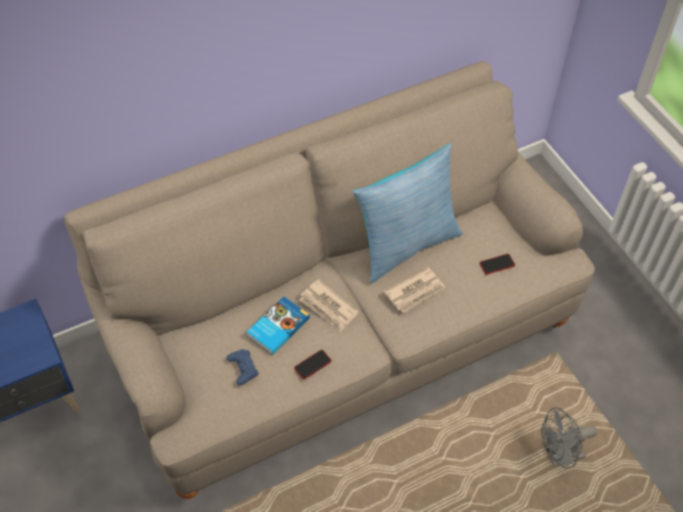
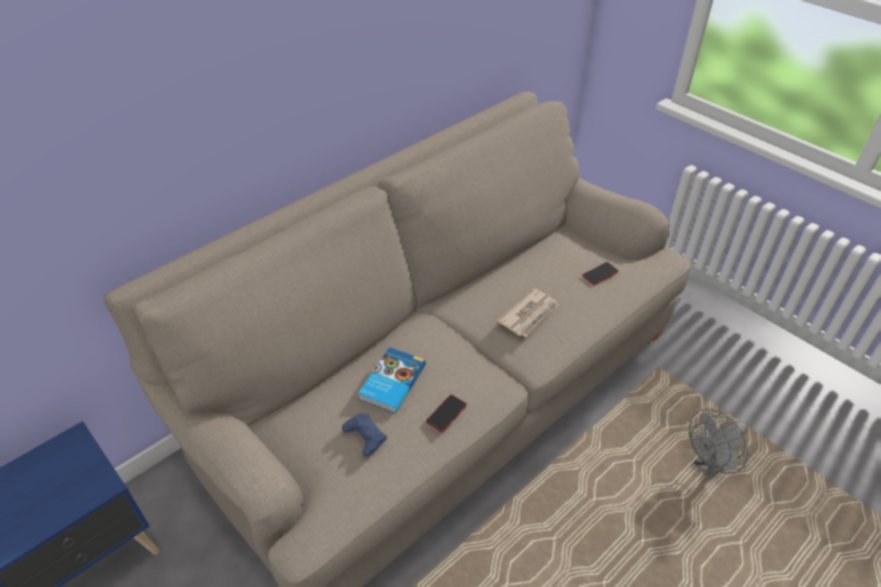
camera: 15 degrees left, 10 degrees down
newspaper [299,279,359,331] -> none
pillow [352,143,463,283] -> none

